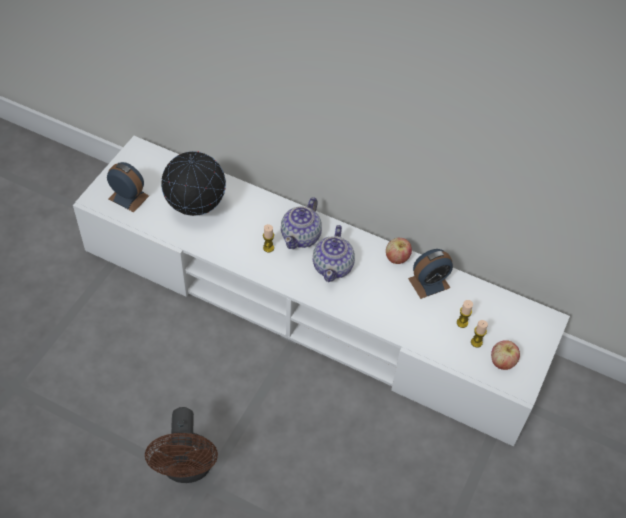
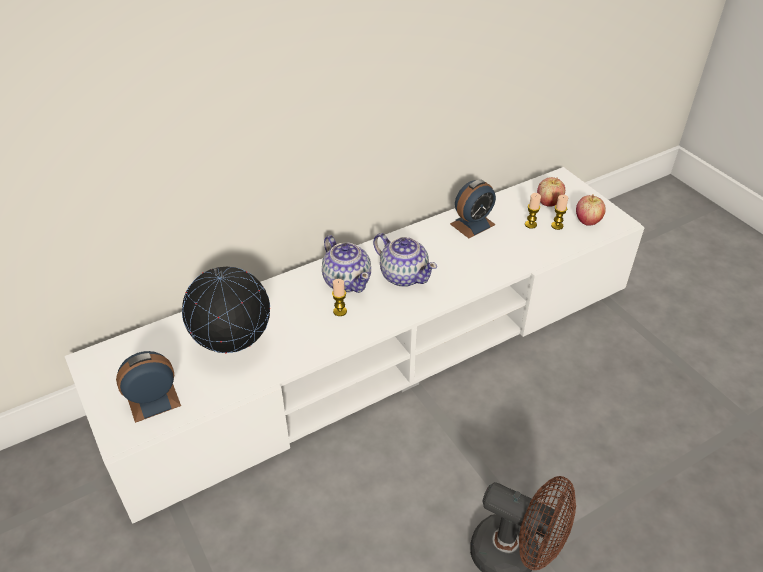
camera: 55 degrees left, 10 degrees down
apple [386,238,412,264] -> apple moved to [537,177,565,207]
alarm clock [408,249,453,299] -> alarm clock turned 45 degrees clockwise [450,179,496,238]

